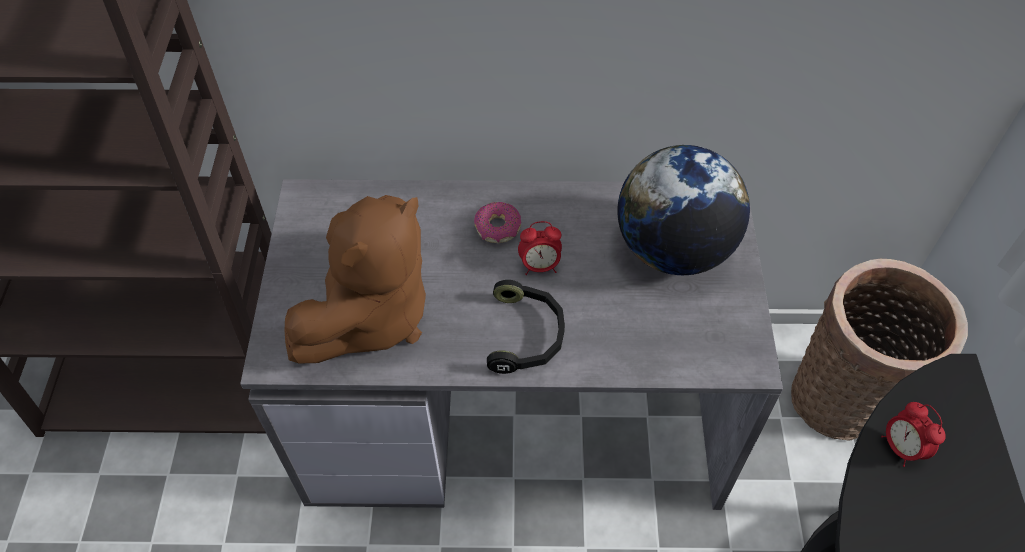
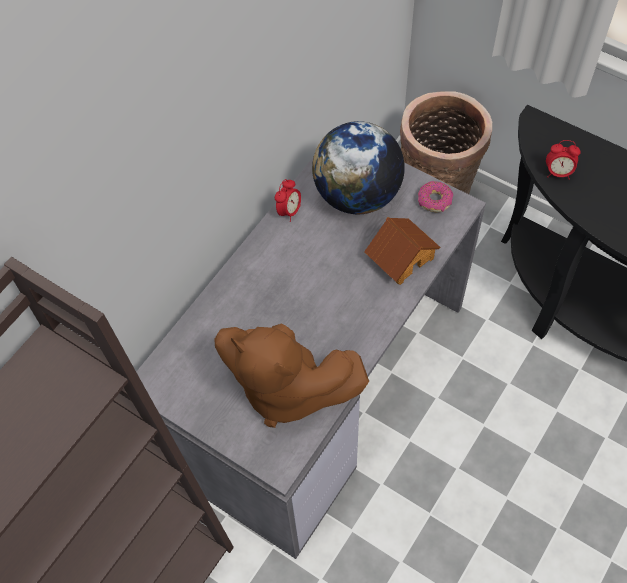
camera: 55 degrees left, 5 degrees up
brown plush toy [285,195,426,364] -> brown plush toy turned 135 degrees clockwise [214,324,369,428]
donut [474,202,521,243] -> donut moved to [418,181,453,213]
black headphones [487,280,565,374] -> none
alarm clock [518,221,562,275] -> alarm clock moved to [275,179,301,222]
none -> toy house [364,217,440,285]

